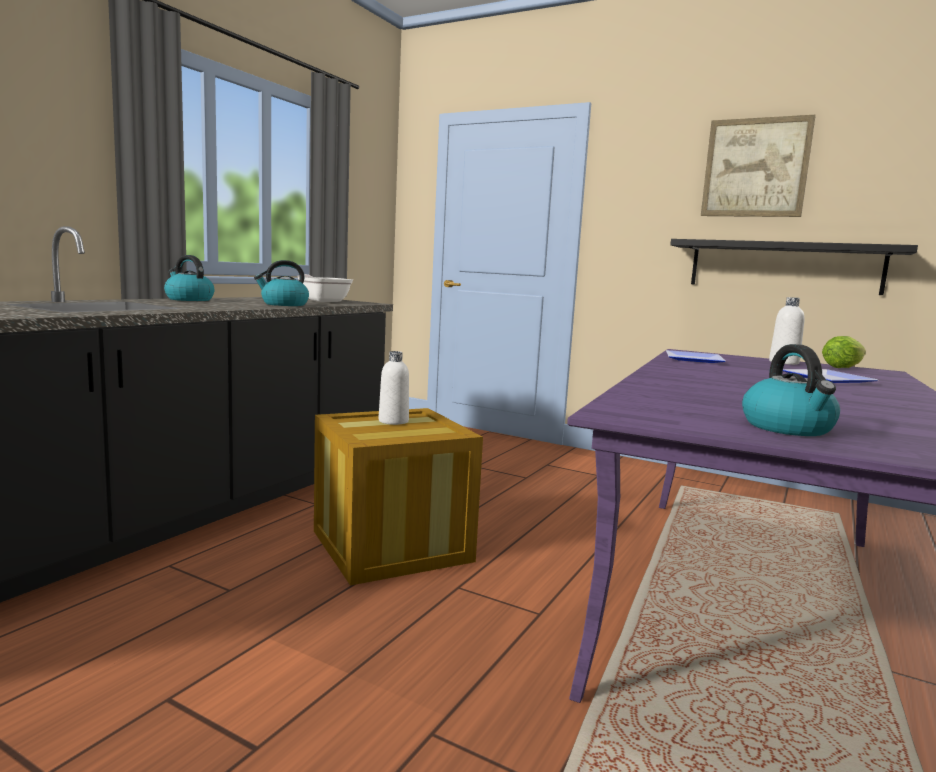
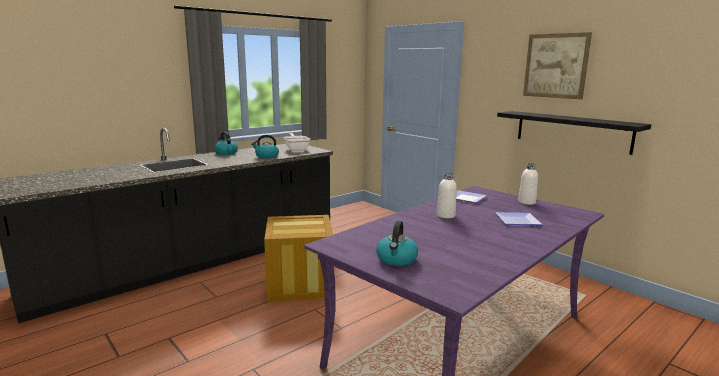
camera: 20 degrees right, 5 degrees up
white bottle [379,351,409,425] -> white bottle moved to [437,173,457,218]
lettuce [822,336,866,368] -> none

